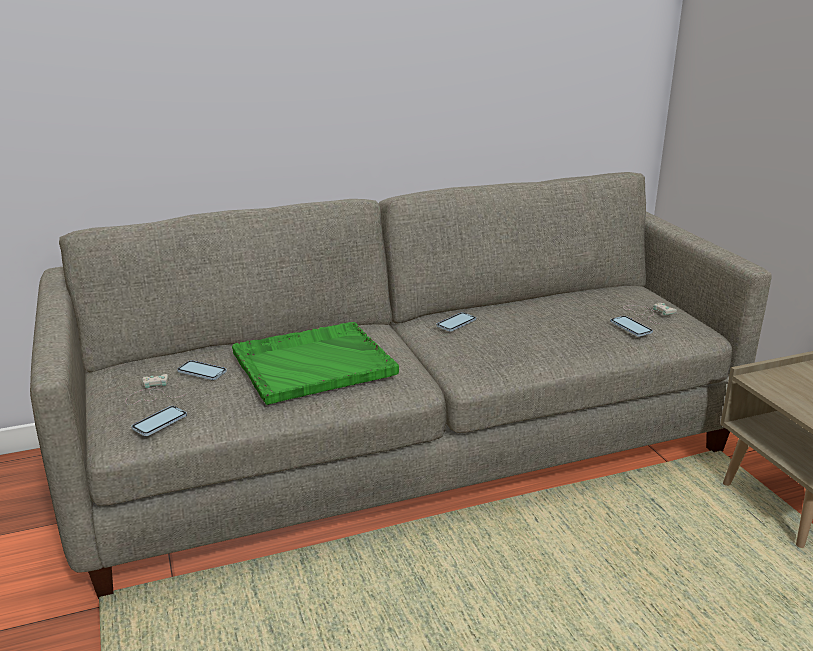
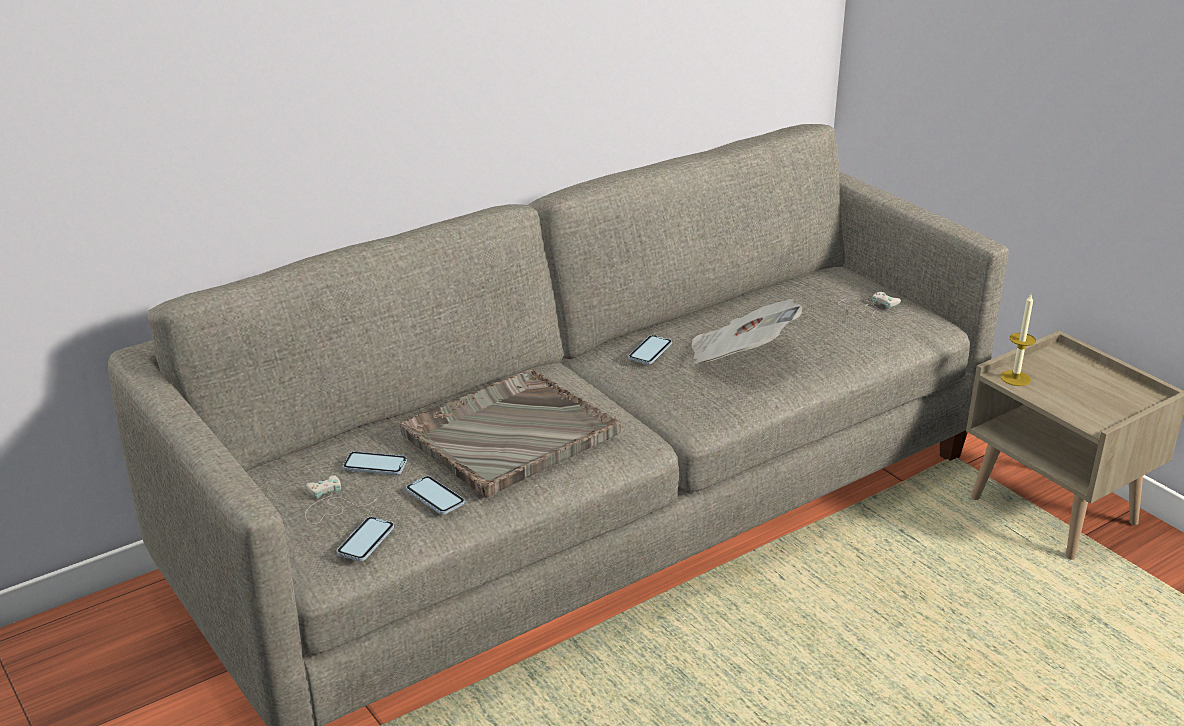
camera: 15 degrees left, 5 degrees up
green tray [232,322,399,405] -> grey tray [400,369,621,498]
phone [610,316,653,337] -> phone moved to [406,476,465,515]
none -> newspaper [692,299,803,365]
none -> candle [1000,294,1036,386]

